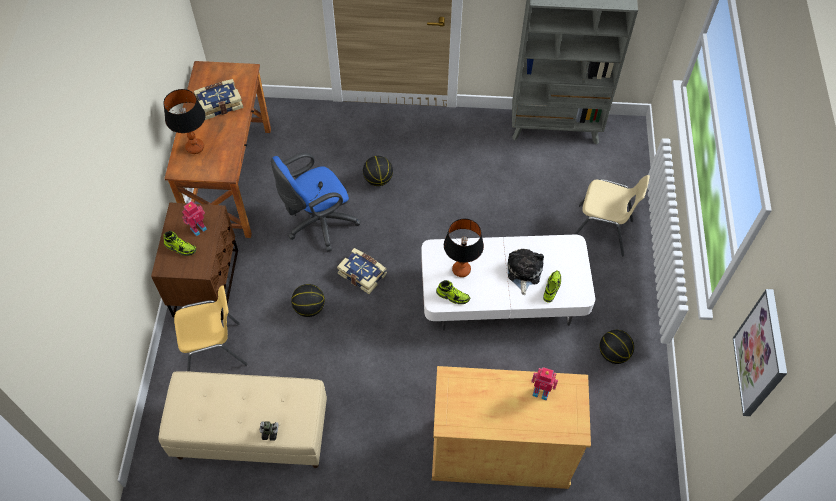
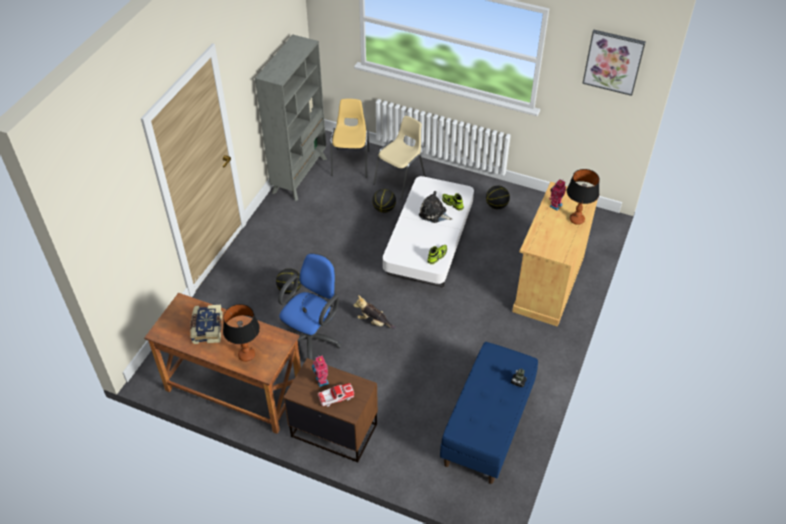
camera: 70 degrees left, 10 degrees down
beige bench [158,371,327,468] -> blue bench [440,342,538,484]
shoe [164,231,196,256] -> toy car [318,383,354,407]
yellow chair [174,285,247,372] -> yellow chair moved to [330,98,369,178]
blue office chair [271,153,361,252] -> blue office chair turned 135 degrees counterclockwise [278,253,342,360]
basketball [291,284,325,317] -> basketball moved to [372,189,396,213]
book [337,248,387,294] -> plush toy [353,295,396,329]
table lamp [444,219,484,277] -> table lamp moved to [567,169,600,225]

